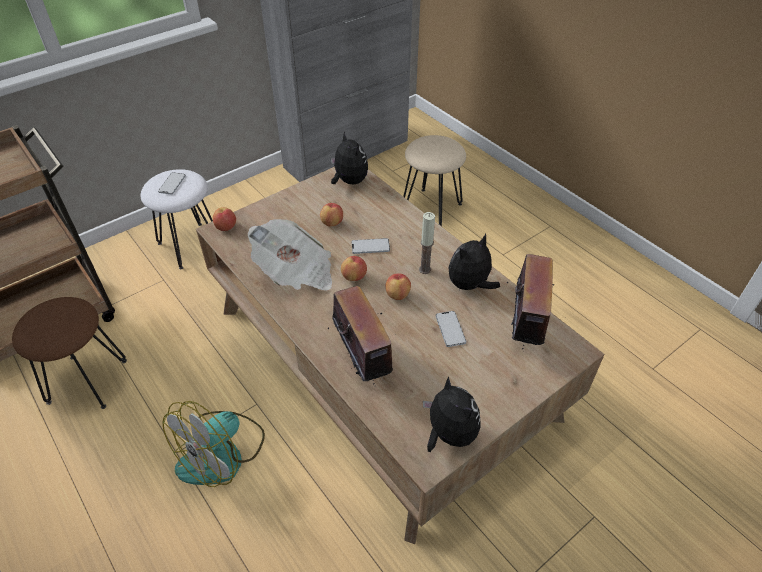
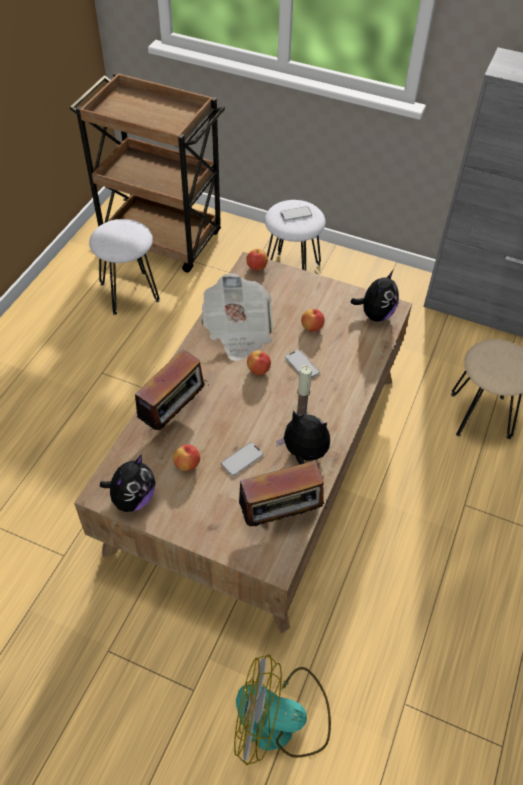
camera: 60 degrees right, 5 degrees up
brown stool [12,297,127,409] -> white stool [89,219,160,315]
fan [162,401,265,487] -> fan moved to [234,655,331,765]
apple [386,273,411,300] -> apple moved to [173,444,200,471]

